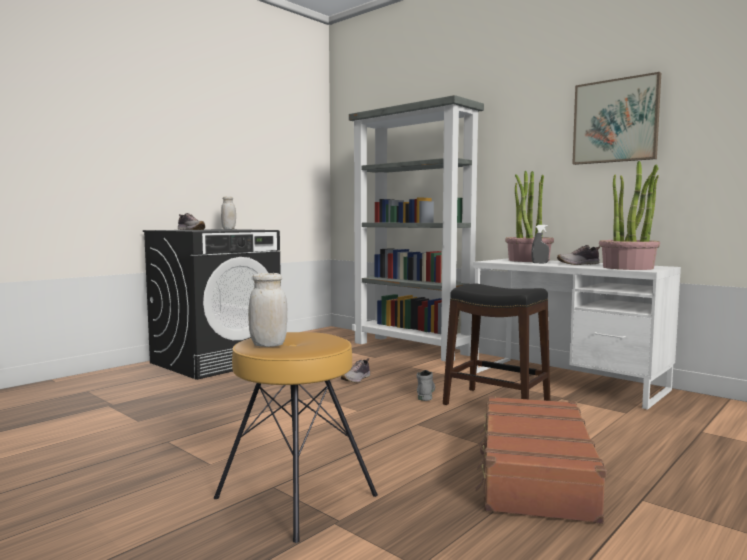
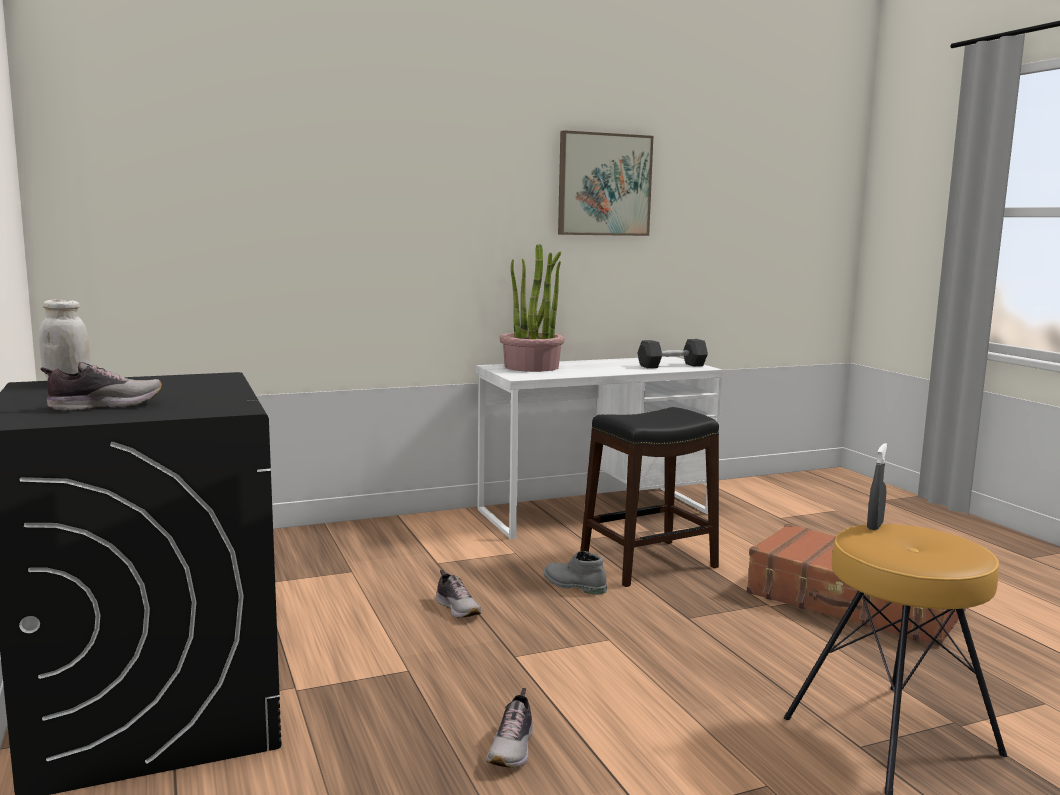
camera: 65 degrees left, 5 degrees up
white jar [248,273,287,347] -> none
grey bookcase [349,95,484,362] -> none
grey spray bottle [531,225,549,263] -> grey spray bottle moved to [867,443,887,530]
shoe [557,245,600,265] -> shoe moved to [486,688,533,768]
potted plant [599,161,660,270] -> grey dumbbell [638,339,708,368]

